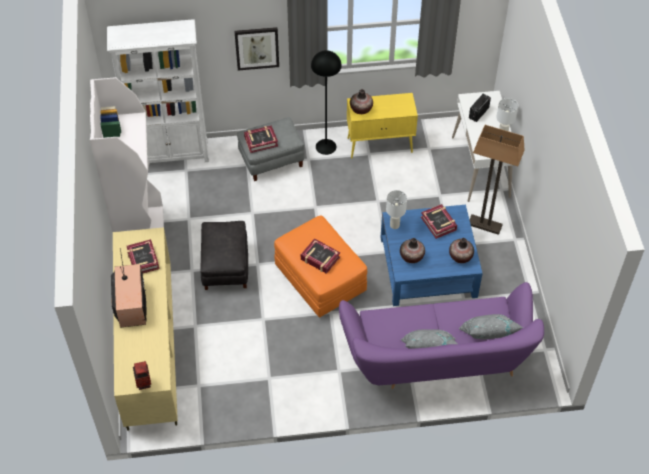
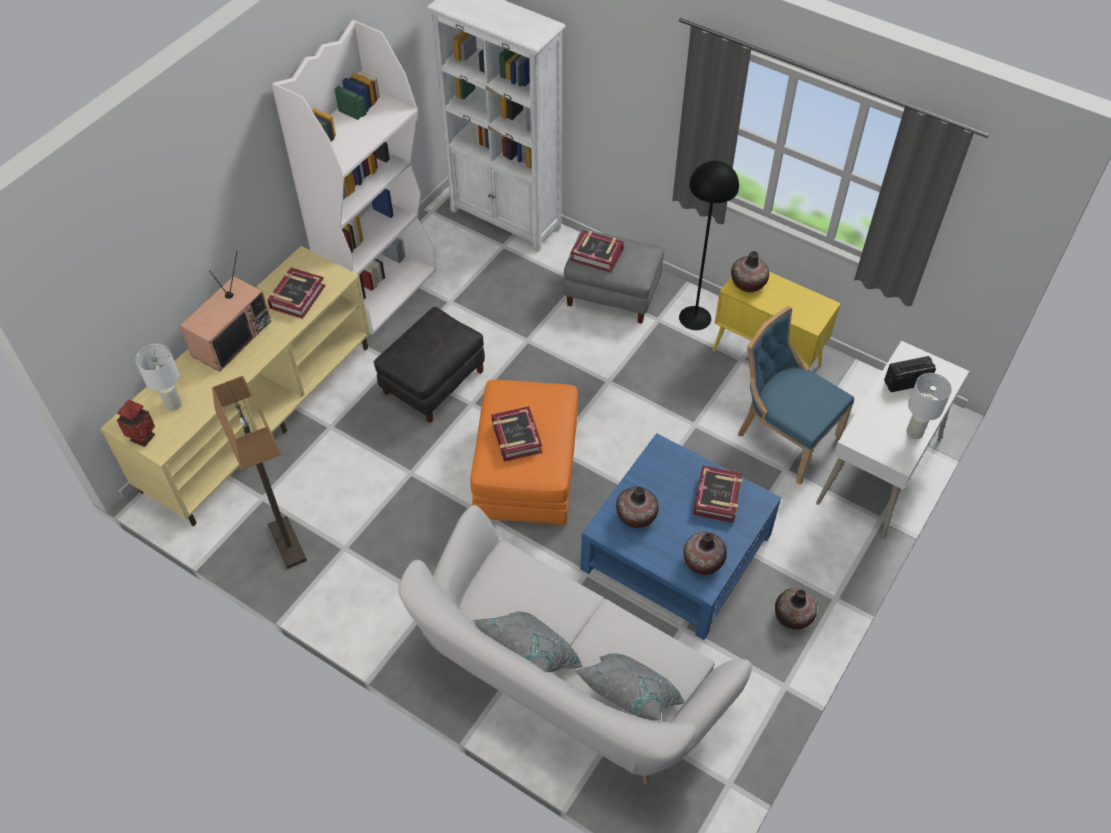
camera: 40 degrees right, 0 degrees up
picture [234,27,279,70] -> none
purple sofa [339,282,544,389] -> white sofa [399,505,752,785]
white table lamp [386,190,407,229] -> white table lamp moved to [136,344,182,410]
floor lamp [469,125,524,235] -> floor lamp moved to [212,376,307,569]
none -> blue chair [738,306,854,485]
none -> vase [775,588,817,630]

